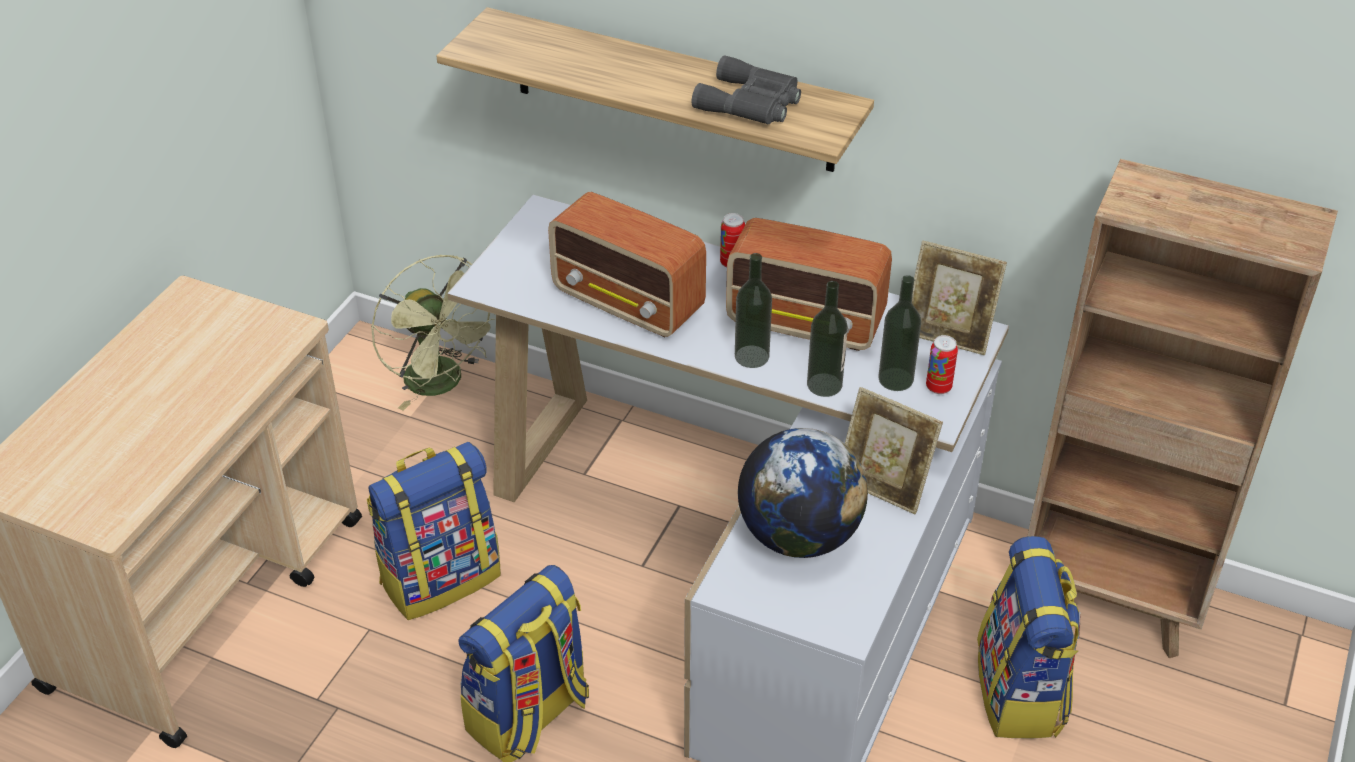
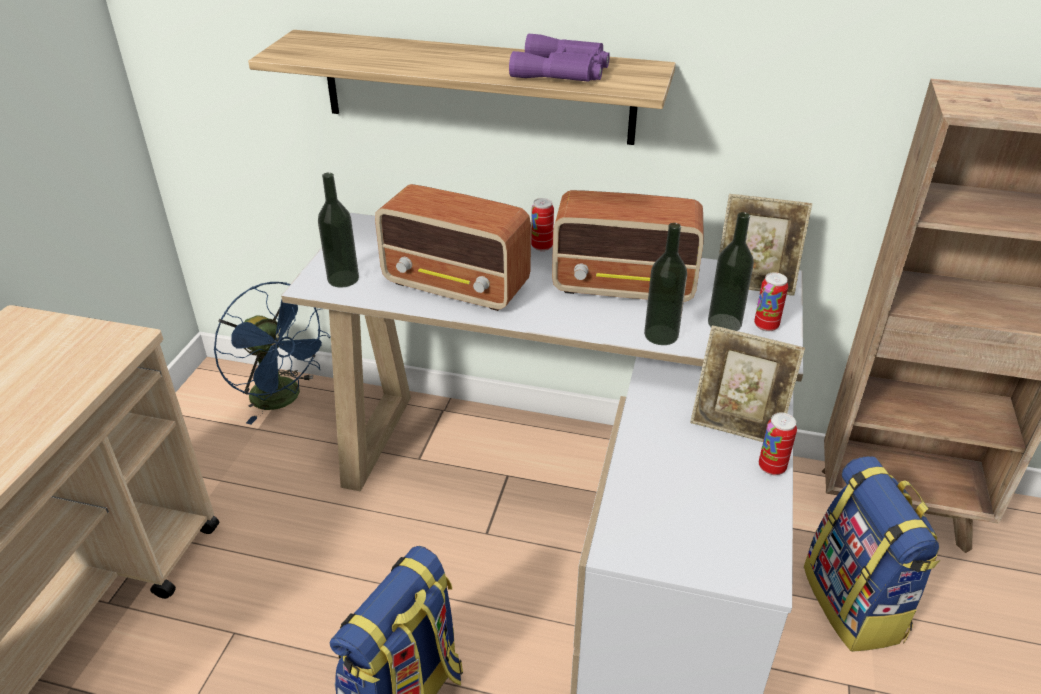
camera: 10 degrees left, 5 degrees down
backpack [367,442,501,620] -> none
green fan [371,255,496,411] -> blue fan [214,282,331,424]
grey binoculars [691,55,801,124] -> purple binoculars [509,34,610,82]
bottle [735,253,772,368] -> bottle moved to [318,172,359,288]
globe [738,428,868,558] -> none
none -> can [759,412,797,475]

